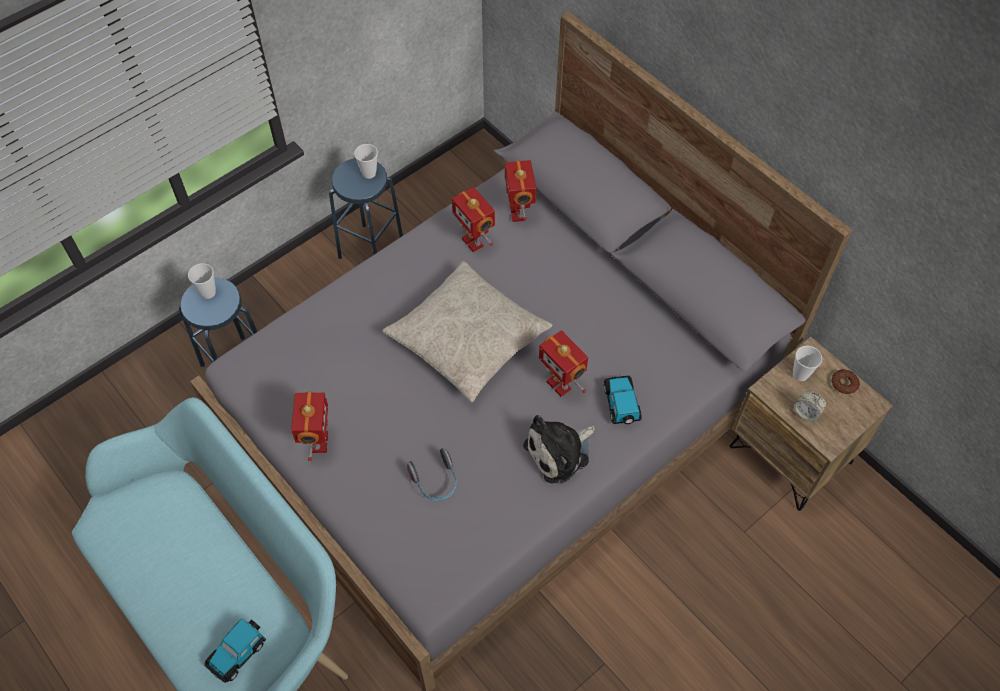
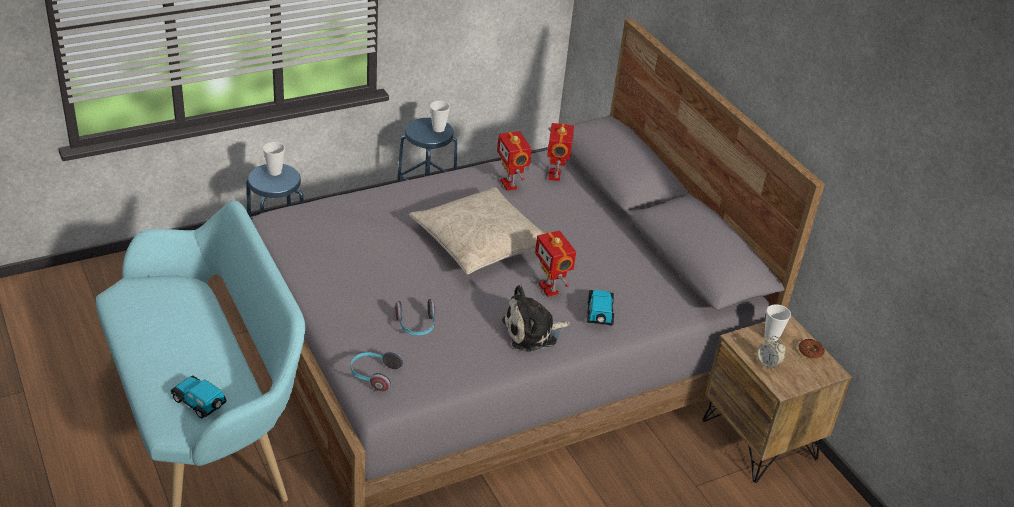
camera: 10 degrees right, 20 degrees down
toy car [204,619,266,683] -> toy car turned 75 degrees clockwise [171,375,227,418]
toy robot [291,392,328,461] -> none
none -> headphones [351,351,403,391]

